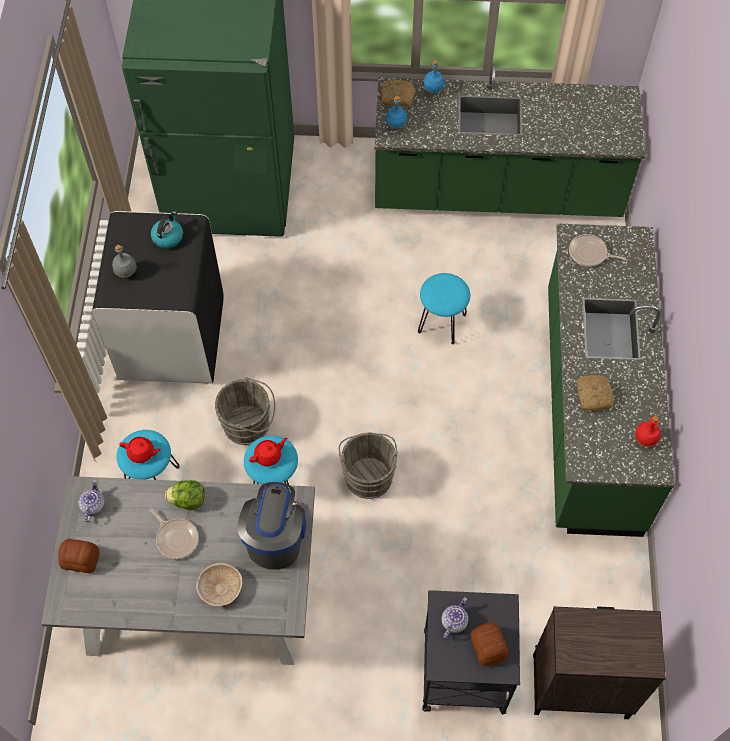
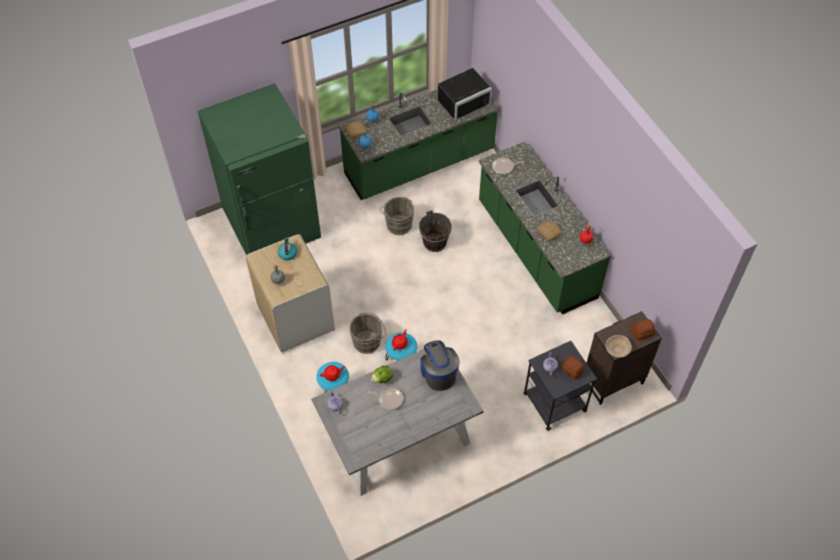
camera: 30 degrees left, 5 degrees down
bread [58,539,100,573] -> bread moved to [631,319,655,341]
black dresser [92,211,224,384] -> beige dresser [246,234,335,353]
beige bowl [196,563,242,606] -> beige bowl moved to [606,335,632,357]
grey bucket [339,433,398,499] -> grey bucket moved to [380,197,414,235]
turquoise stool [418,273,470,345] -> brown bucket [419,210,451,252]
none -> black microwave [437,68,492,121]

